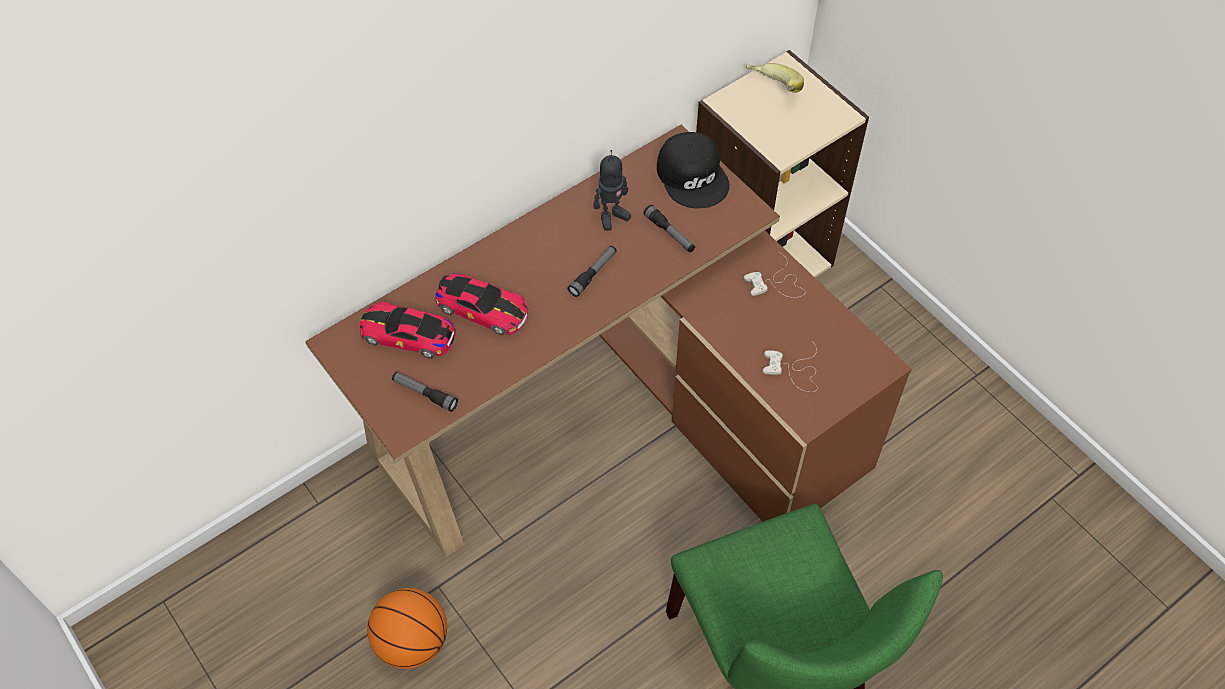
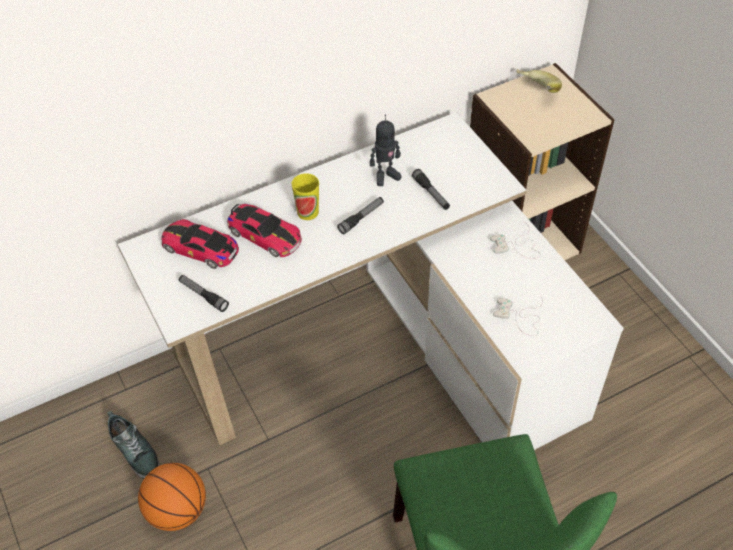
camera: 10 degrees right, 5 degrees down
brown desk [305,125,912,557] -> white desk [118,112,624,450]
black cap [657,132,729,209] -> none
none -> shoe [107,411,159,479]
none -> cup [292,173,319,220]

